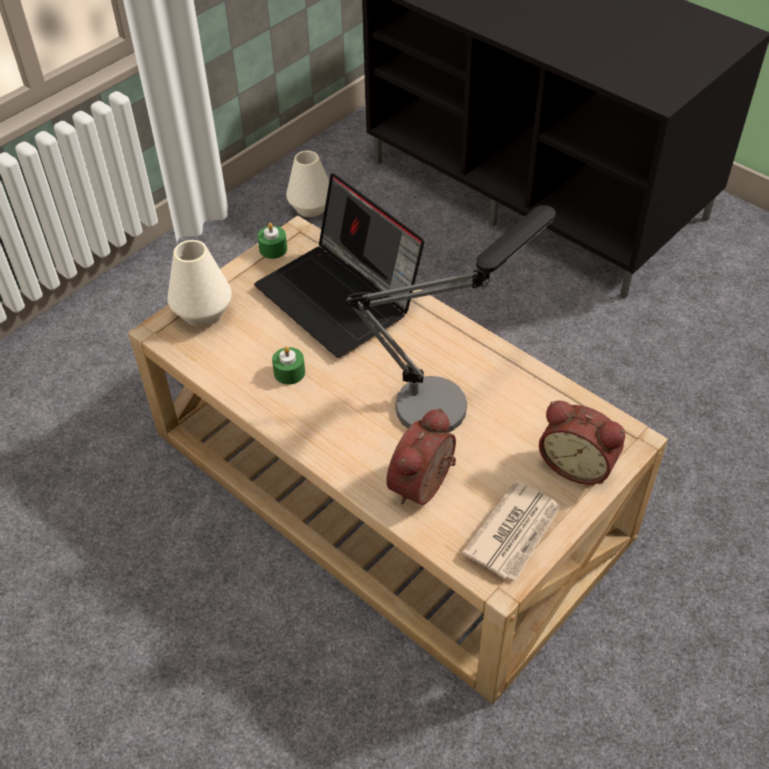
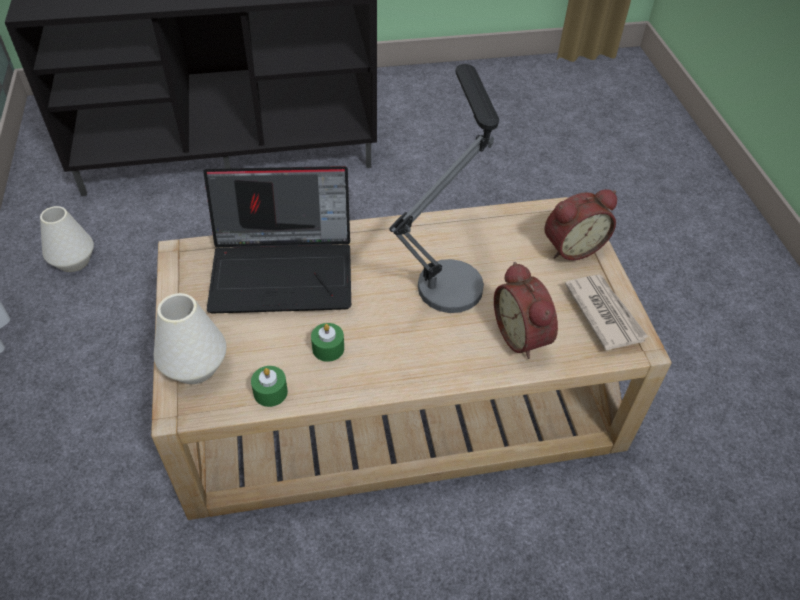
camera: 55 degrees left, 0 degrees up
green candle [257,223,287,259] -> green candle moved to [251,366,288,407]

